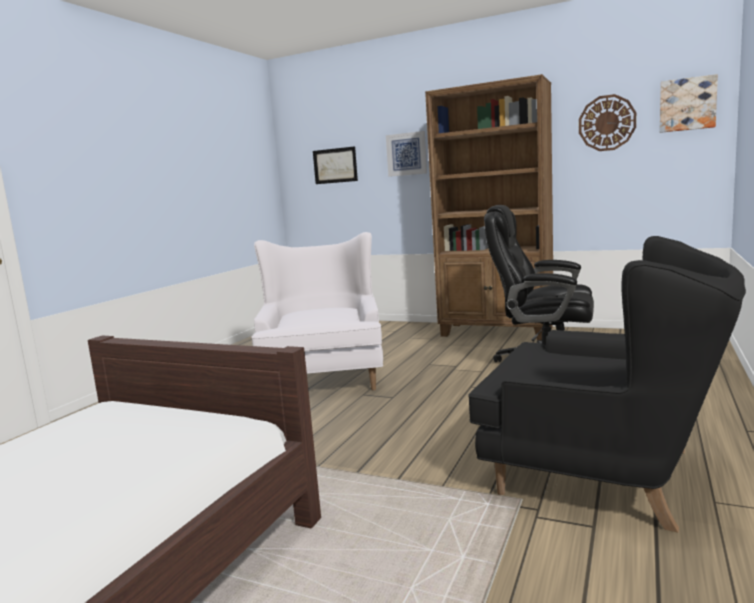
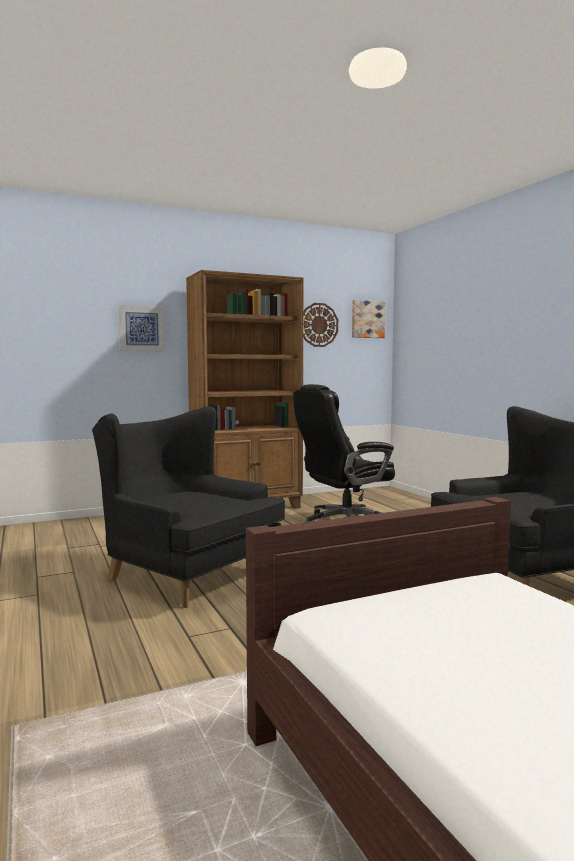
camera: 50 degrees left, 5 degrees down
white armchair [251,232,383,390] -> black armchair [92,406,285,608]
picture [313,146,358,184] -> none

